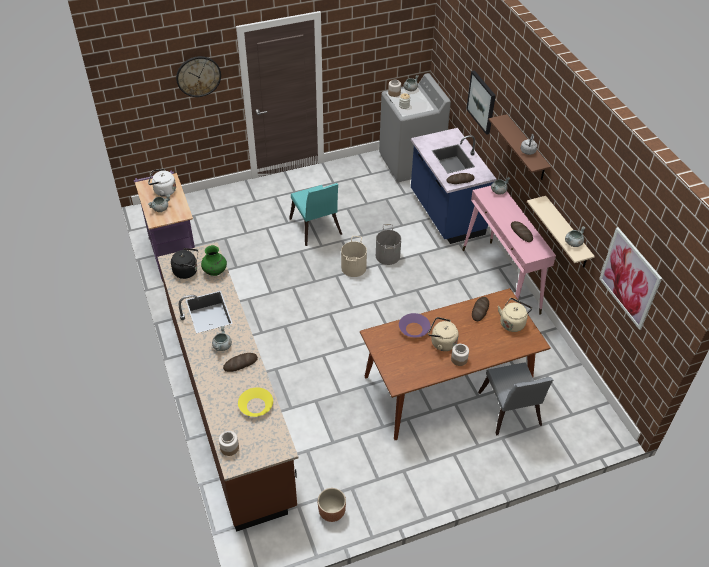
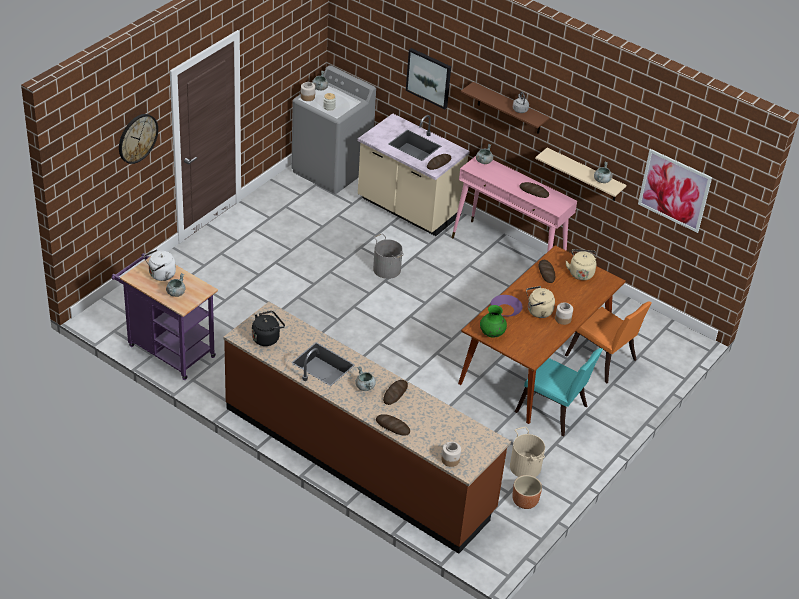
camera: 35 degrees left, 5 degrees down
green vase [201,245,227,276] -> green vase moved to [480,305,507,338]
yellow bowl [238,387,273,417] -> none
turquoise chair [289,183,342,246] -> turquoise chair moved to [515,348,603,436]
beige bucket [341,236,367,277] -> beige bucket moved to [510,427,545,477]
blue counter [411,128,496,244] -> beige counter [358,114,470,236]
grey chair [478,362,553,435] -> orange chair [565,301,652,383]
none -> bread [376,414,410,436]

